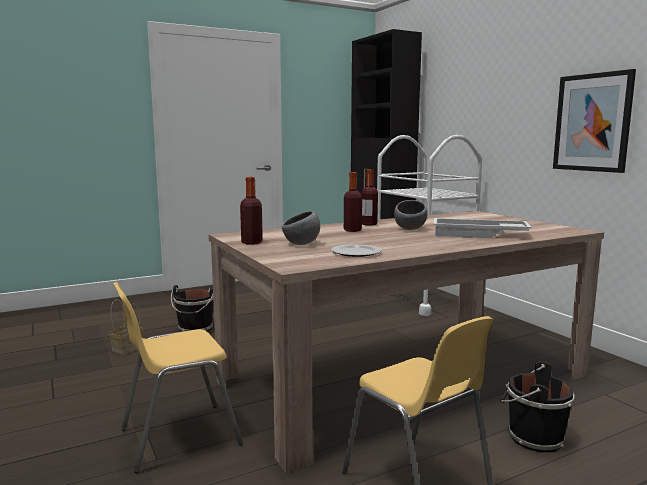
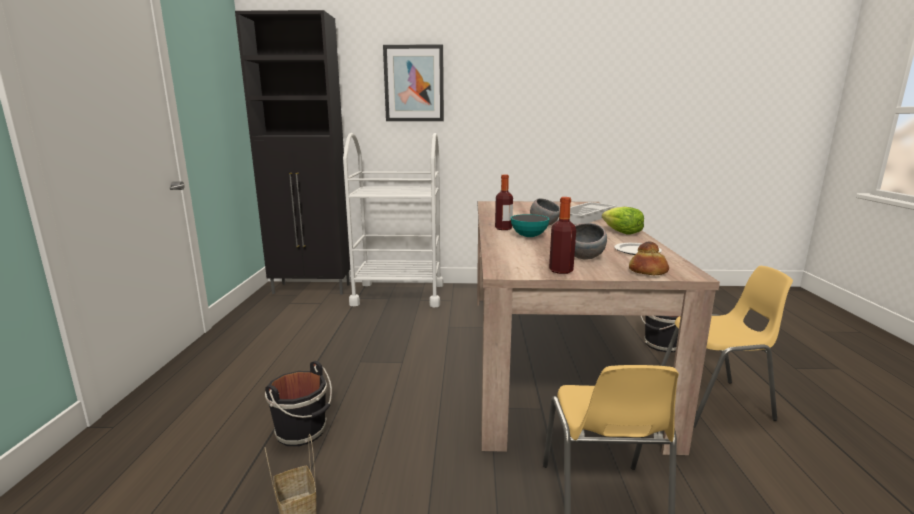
camera: 60 degrees left, 5 degrees up
bottle [344,172,362,232] -> bowl [511,214,550,237]
picture [553,69,636,173] -> picture moved to [383,44,444,121]
none -> lettuce [602,207,644,234]
none -> bread [629,242,669,275]

